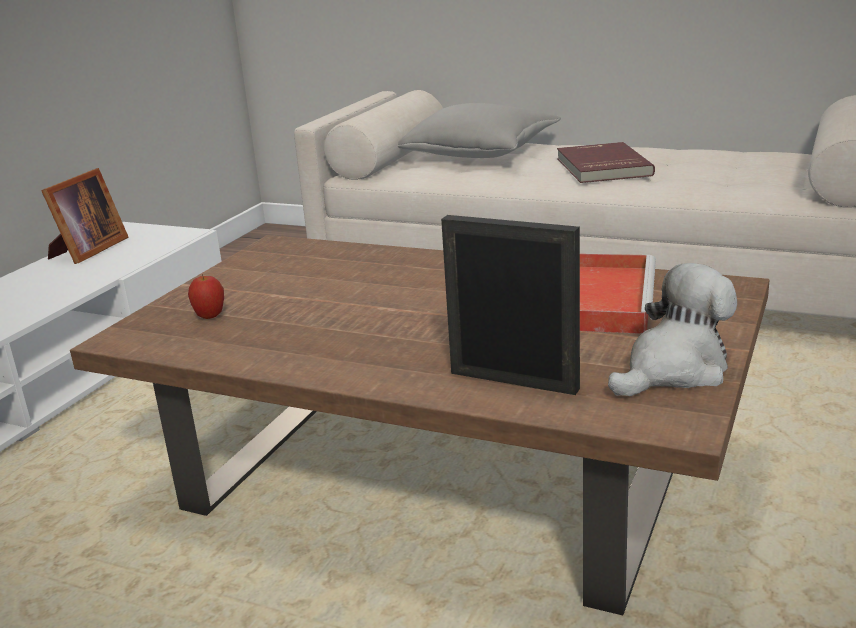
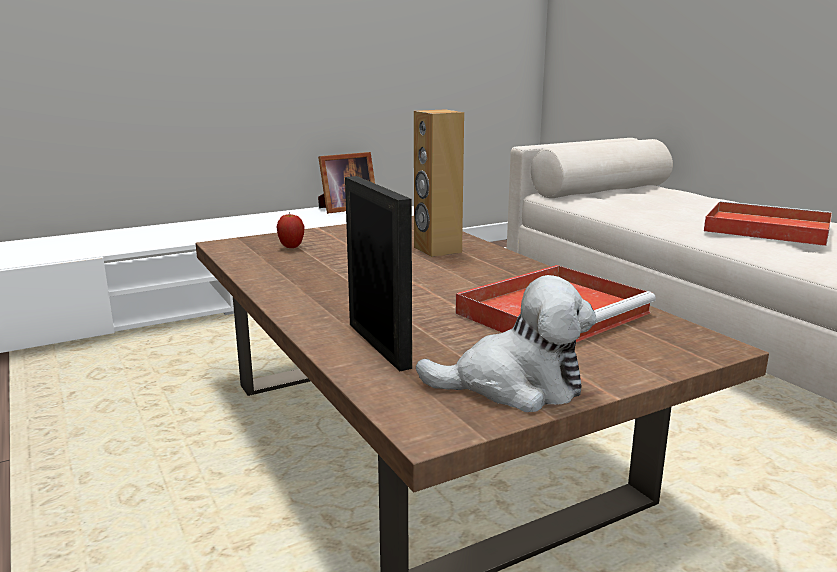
camera: 35 degrees right, 5 degrees down
grey pillow [398,103,561,158] -> none
red book [557,142,655,183] -> red tray [704,201,832,246]
none -> brown speaker [414,109,464,257]

